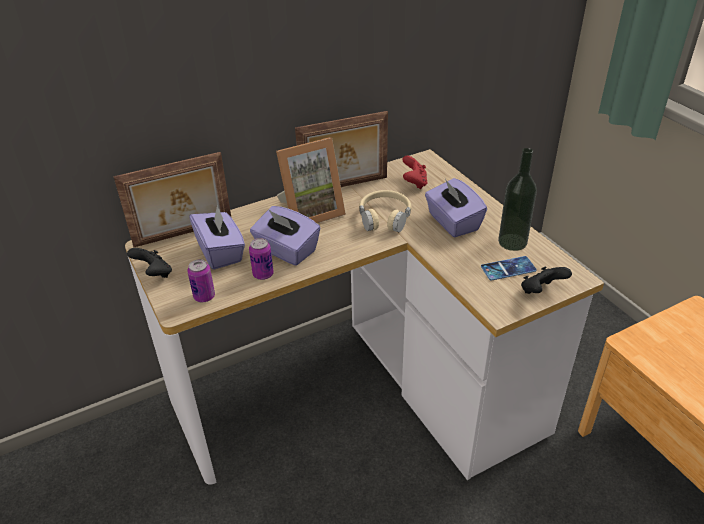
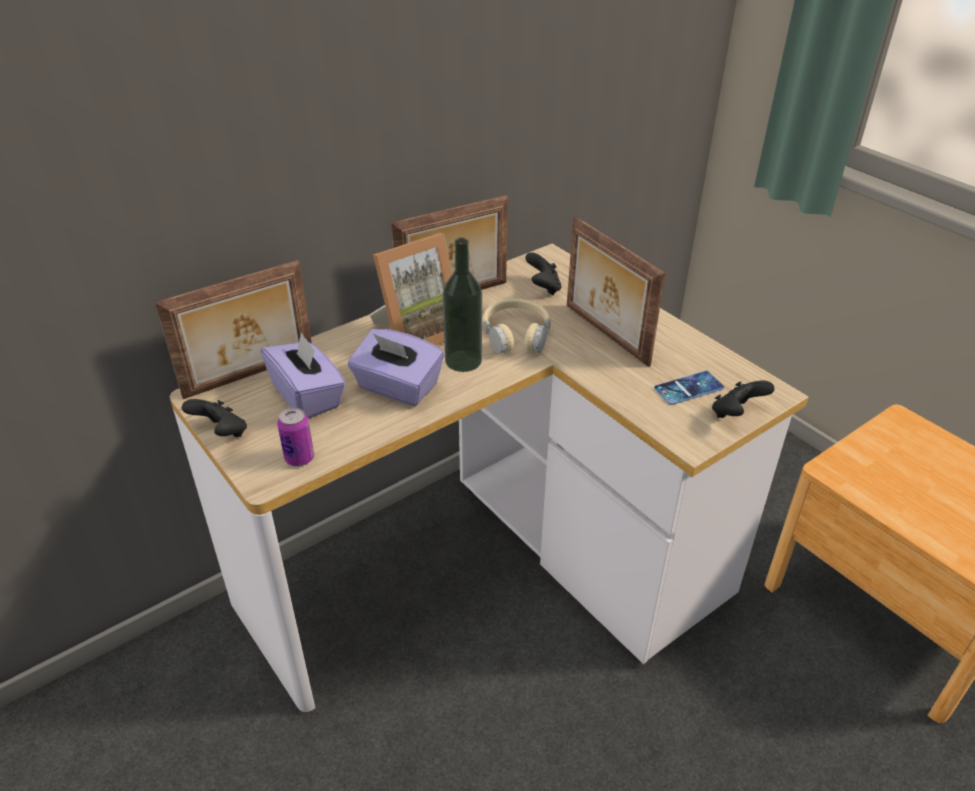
camera: 10 degrees left, 0 degrees up
can [249,238,274,280] -> none
red game controller [402,156,428,189] -> black game controller [525,252,561,295]
purple tissue box [425,178,487,237] -> picture frame [567,216,665,367]
bottle [498,148,537,251] -> bottle moved to [443,238,482,372]

